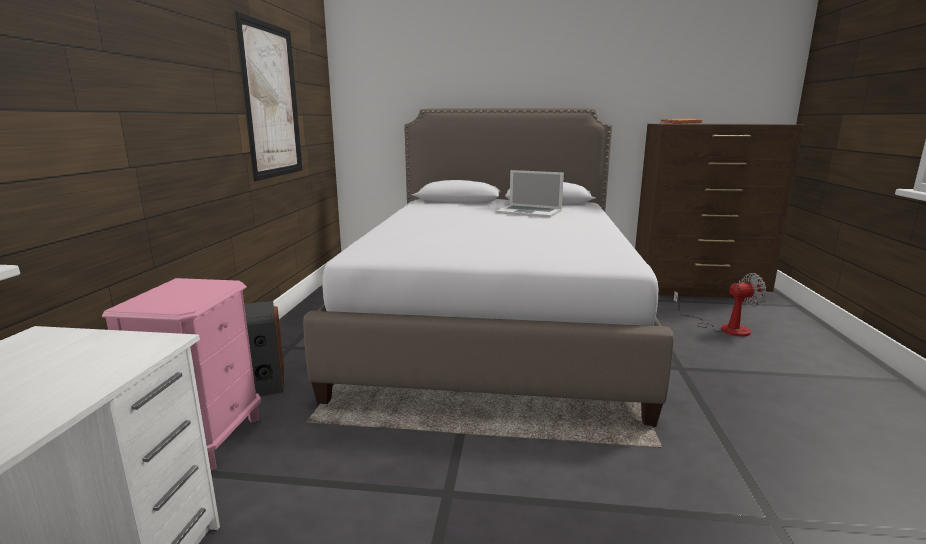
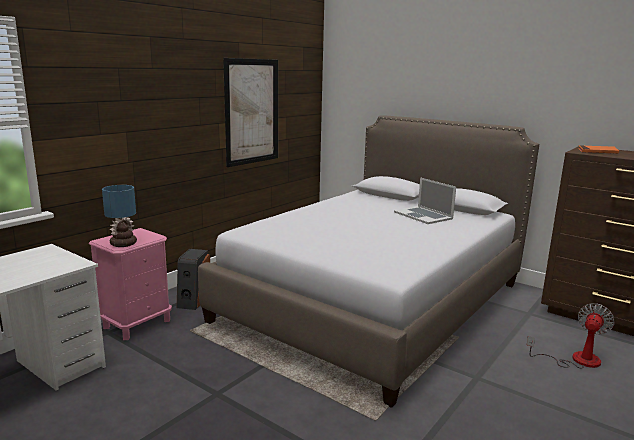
camera: 30 degrees right, 0 degrees up
fan [673,273,767,337] -> fan turned 75 degrees counterclockwise [527,303,615,369]
none -> table lamp [102,185,137,247]

